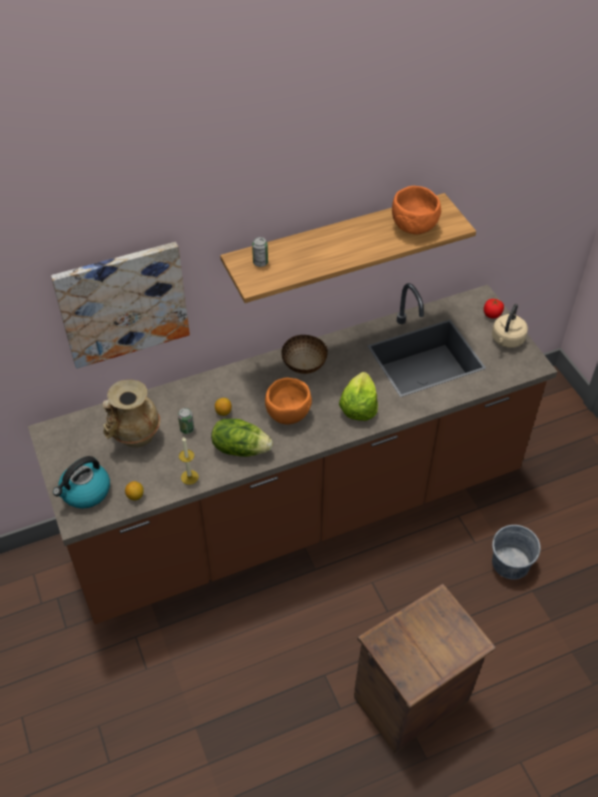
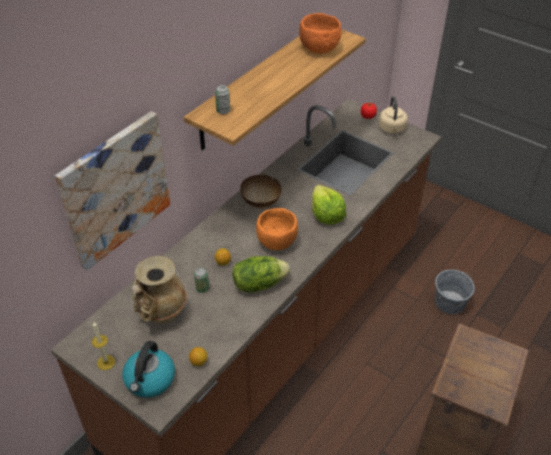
camera: 30 degrees left, 5 degrees down
candle [179,437,199,485] -> candle moved to [92,322,115,370]

